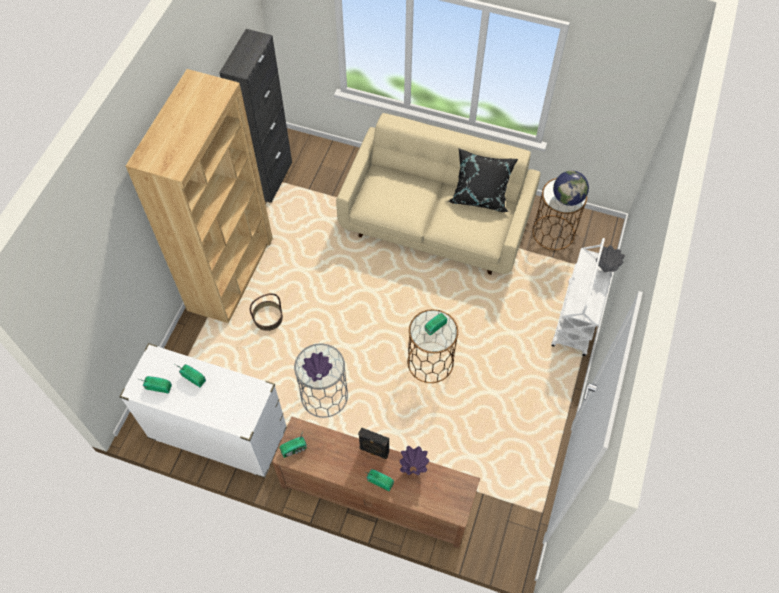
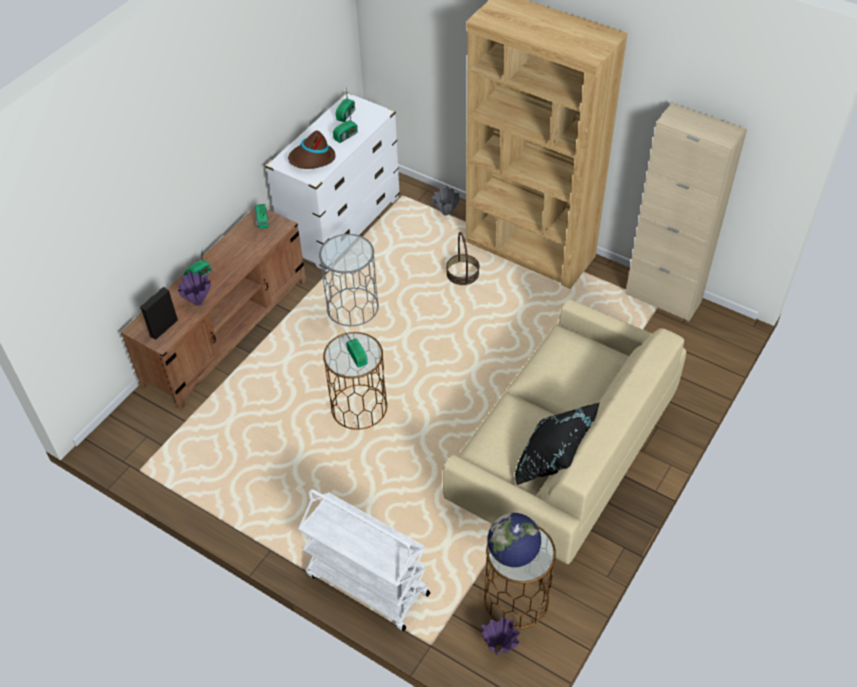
camera: 105 degrees right, 10 degrees down
black cabinet [219,29,292,203] -> beige cabinet [625,103,747,322]
purple vase [302,352,332,382] -> purple vase moved to [481,616,520,655]
black speaker [358,427,389,459] -> black speaker moved to [140,287,178,340]
grey vase [596,245,625,273] -> grey vase moved to [432,186,459,216]
none -> brown hat [288,131,335,169]

